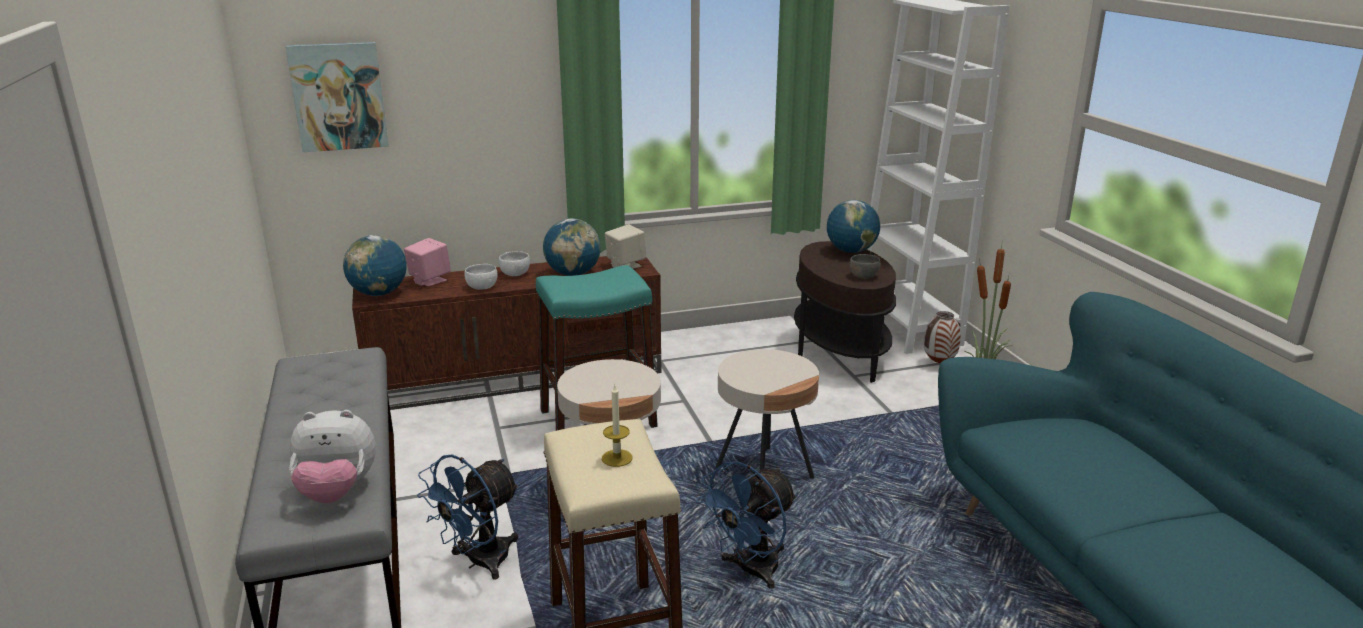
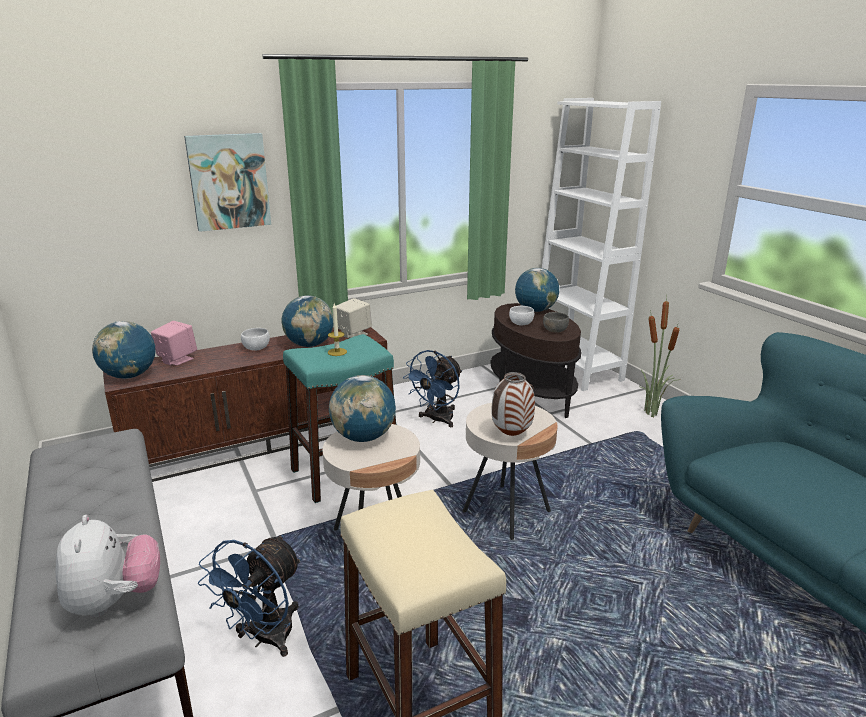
camera: 10 degrees left, 0 degrees up
picture [285,42,389,152] -> picture moved to [184,133,271,232]
plush toy [289,410,376,503] -> plush toy turned 90 degrees counterclockwise [55,515,160,617]
white bowl [464,264,497,290] -> white bowl moved to [509,306,534,326]
candle [602,385,633,467] -> candle moved to [328,303,347,356]
blue fan [696,462,797,589] -> blue fan moved to [403,350,462,428]
vase [924,311,961,364] -> vase moved to [492,372,535,436]
none -> globe [329,375,396,442]

